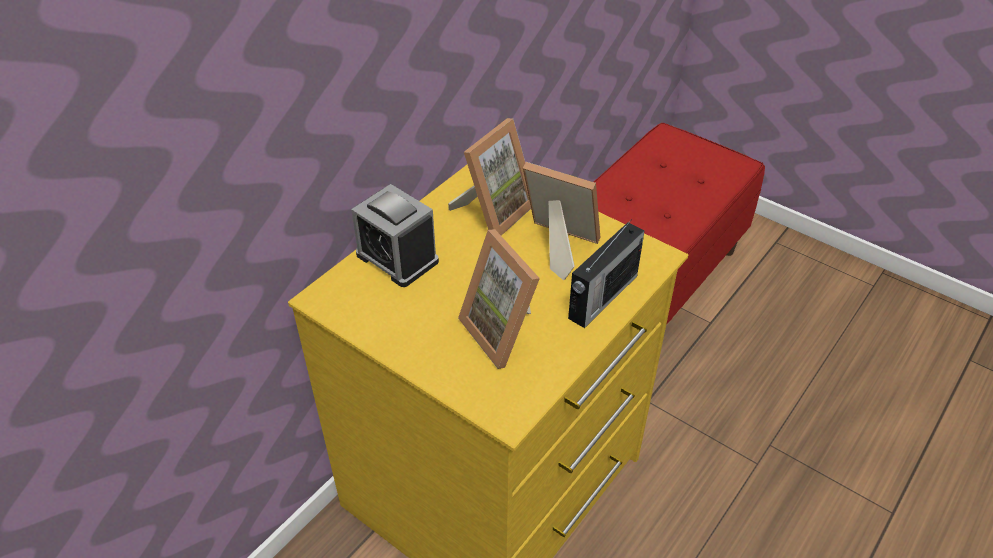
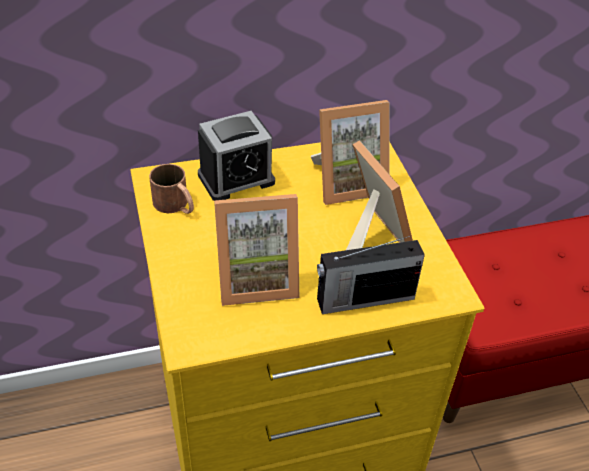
camera: 35 degrees right, 0 degrees up
alarm clock [351,184,439,287] -> alarm clock turned 105 degrees counterclockwise [198,111,275,201]
picture frame [458,229,540,369] -> picture frame turned 105 degrees counterclockwise [214,194,299,306]
none -> brown mug [149,164,194,214]

